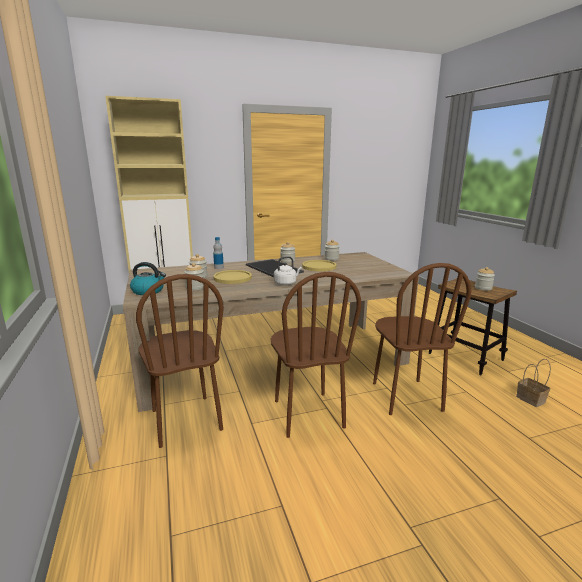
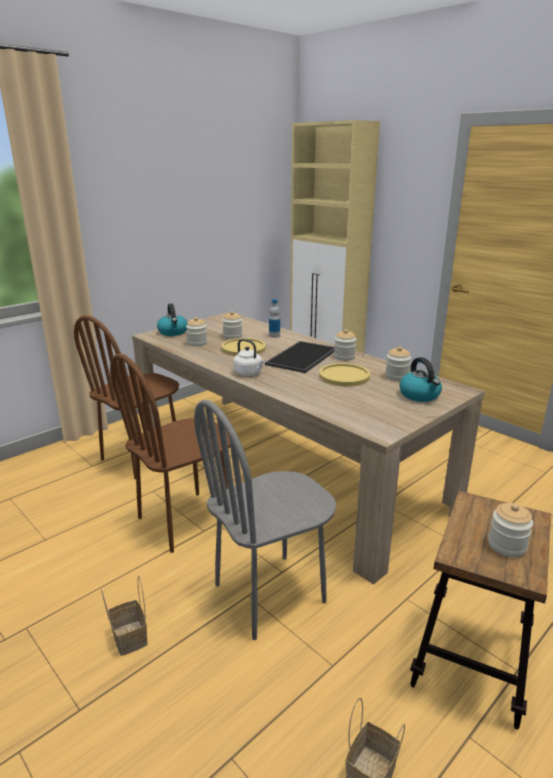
camera: 65 degrees right, 5 degrees up
brown chair [373,263,471,415] -> grey chair [194,400,336,640]
none -> basket [101,576,148,656]
none -> kettle [399,357,442,402]

